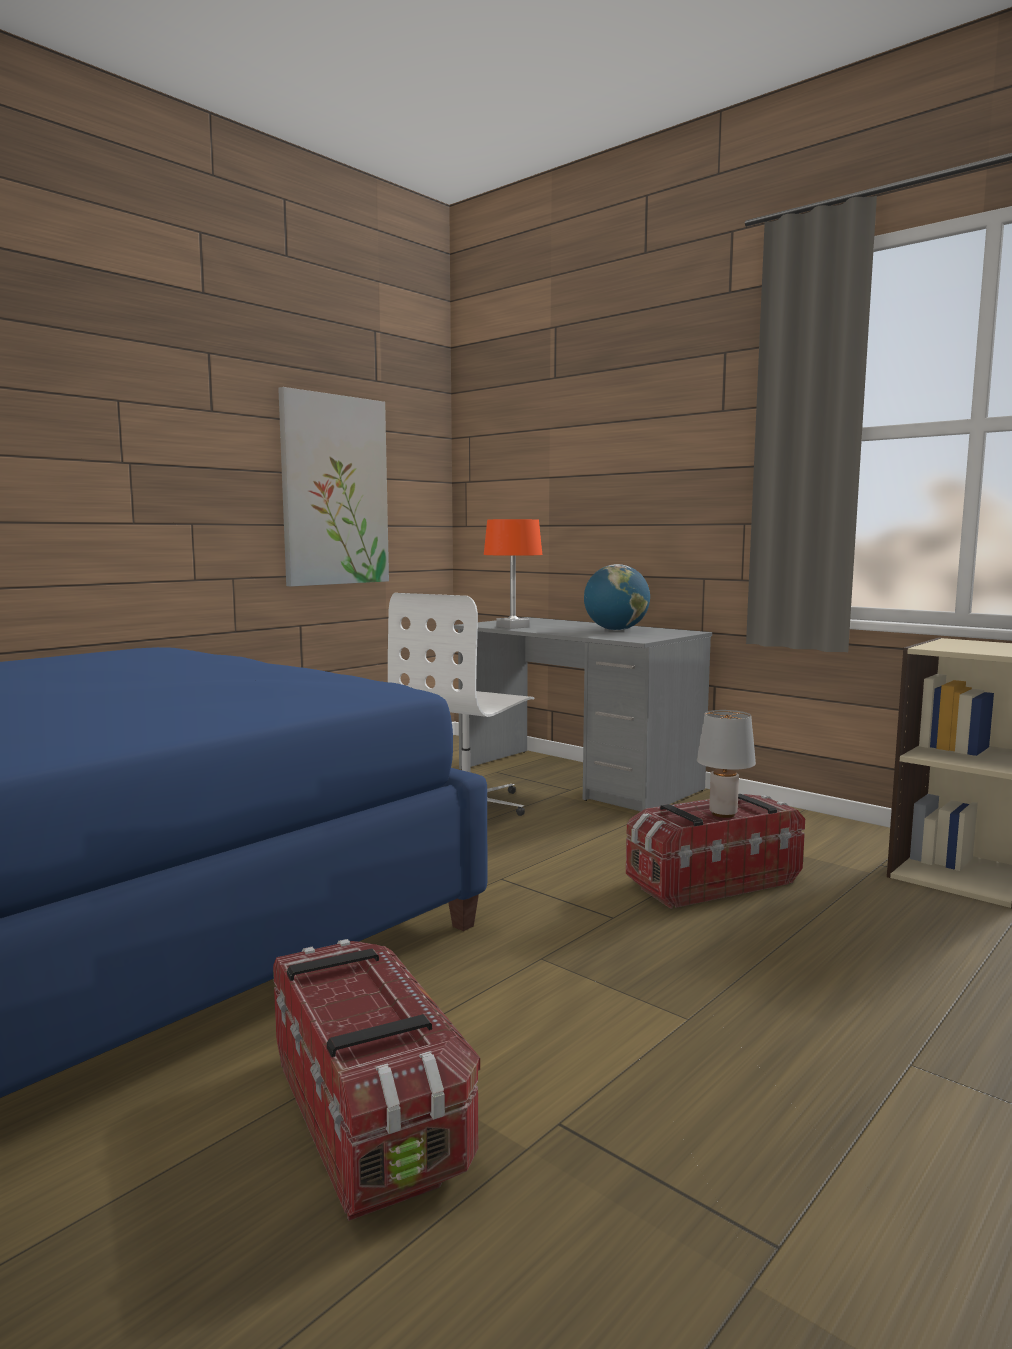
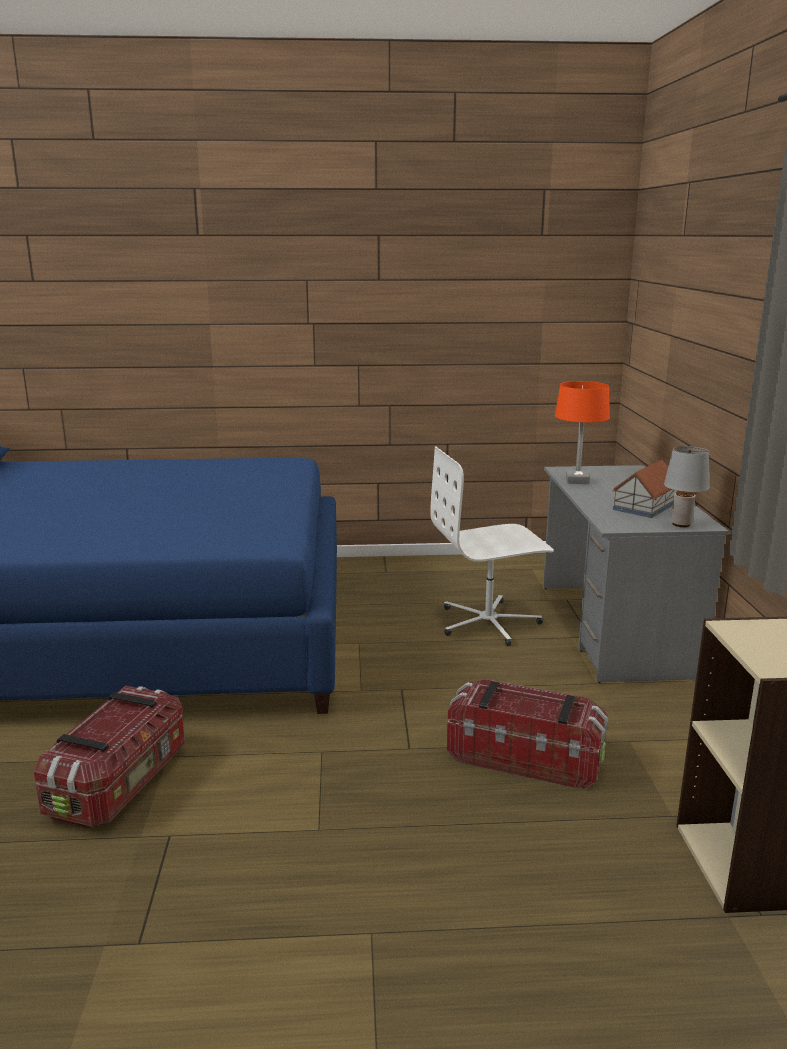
camera: 45 degrees right, 10 degrees up
picture [278,387,389,586] -> none
globe [584,564,650,630] -> toy house [612,460,677,518]
grey table lamp [697,710,756,818] -> grey table lamp moved to [664,446,710,527]

